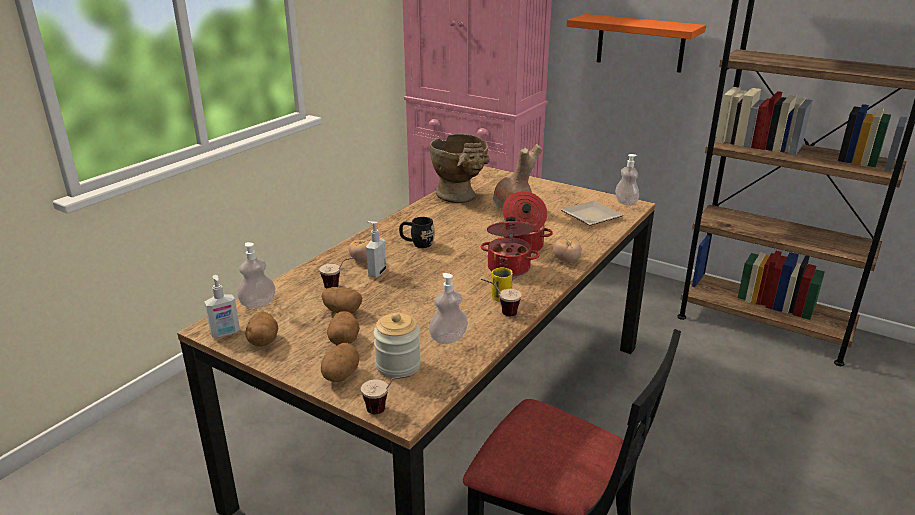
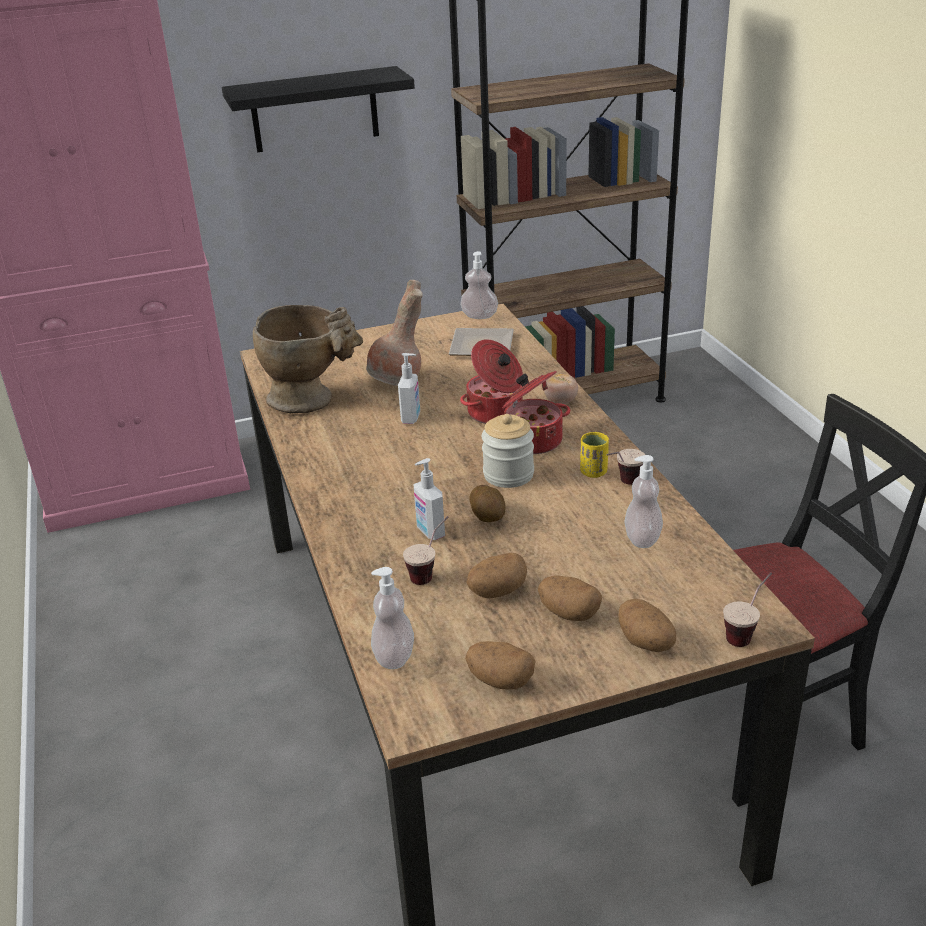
camera: 50 degrees left, 5 degrees up
soap dispenser [204,275,240,338] -> soap dispenser moved to [398,353,420,424]
tomato [349,240,370,262] -> none
jar [373,313,421,378] -> jar moved to [482,414,534,488]
black mug [399,217,435,248] -> none
orange shelf [567,14,706,73] -> black shelf [222,66,415,152]
none -> potato [469,485,506,522]

